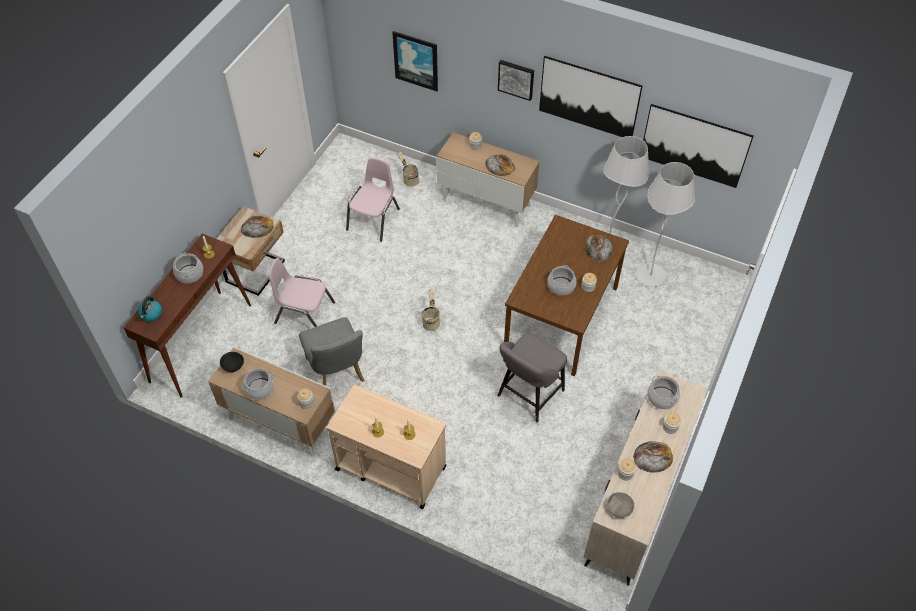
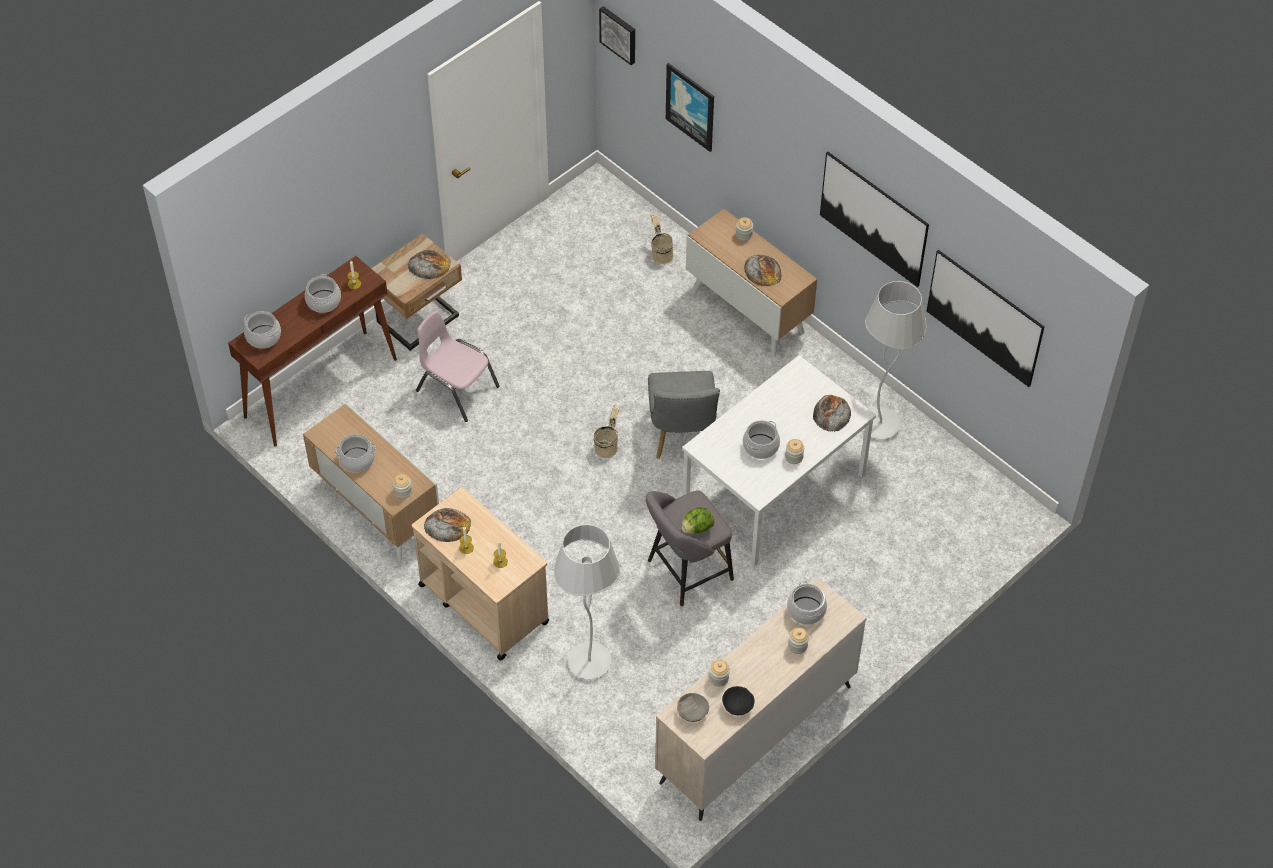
camera: 20 degrees right, 0 degrees up
kettle [138,296,162,322] -> cooking pot [244,311,281,349]
black bowl [220,352,244,372] -> black bowl moved to [722,686,755,715]
grey chair [299,317,365,386] -> grey chair moved to [648,371,720,459]
pink chair [346,158,400,242] -> none
picture [498,60,534,101] -> picture moved to [599,6,635,65]
brown dining table [504,215,629,377] -> white dining table [682,355,876,567]
bread [633,441,673,473] -> bread moved to [424,508,471,542]
white floor lamp [636,162,695,287] -> white floor lamp moved to [554,524,620,680]
none -> lettuce [681,507,714,534]

